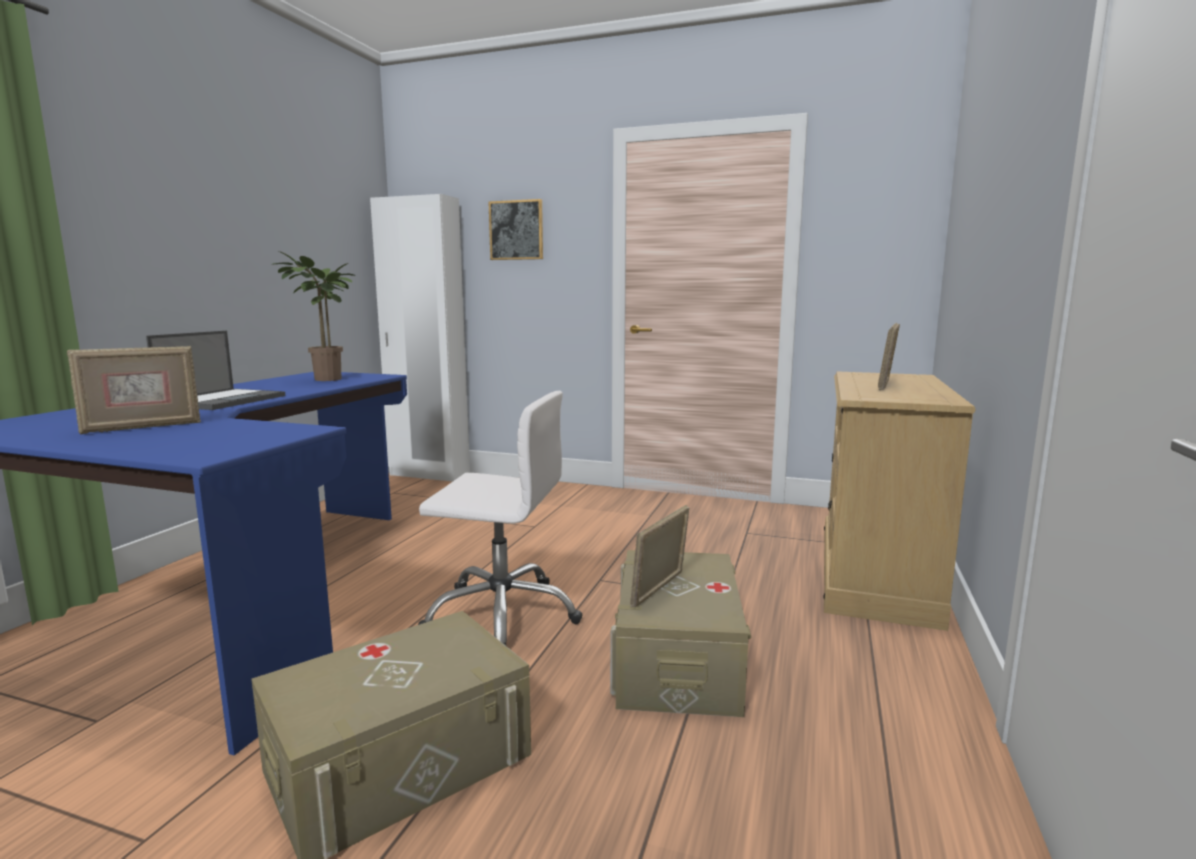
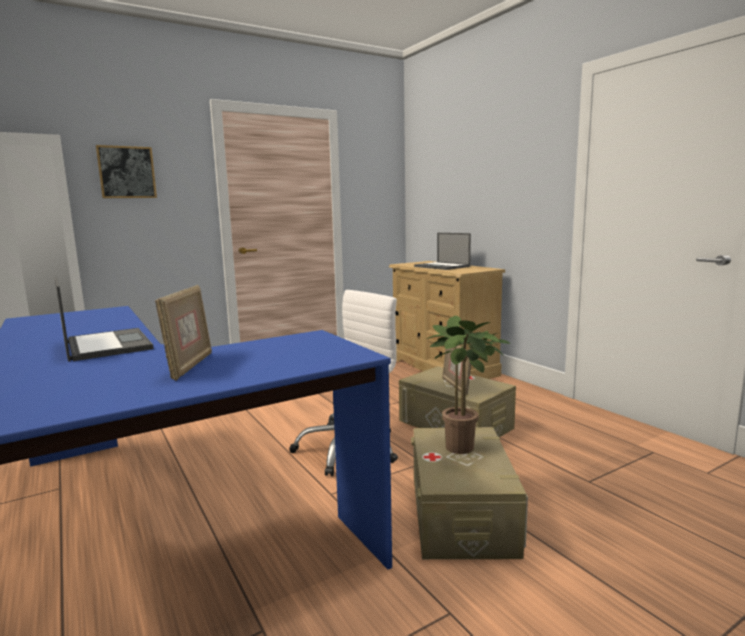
camera: 50 degrees left, 0 degrees up
potted plant [273,251,355,381] -> potted plant moved to [427,316,511,454]
picture frame [878,323,900,390] -> laptop [414,233,471,270]

